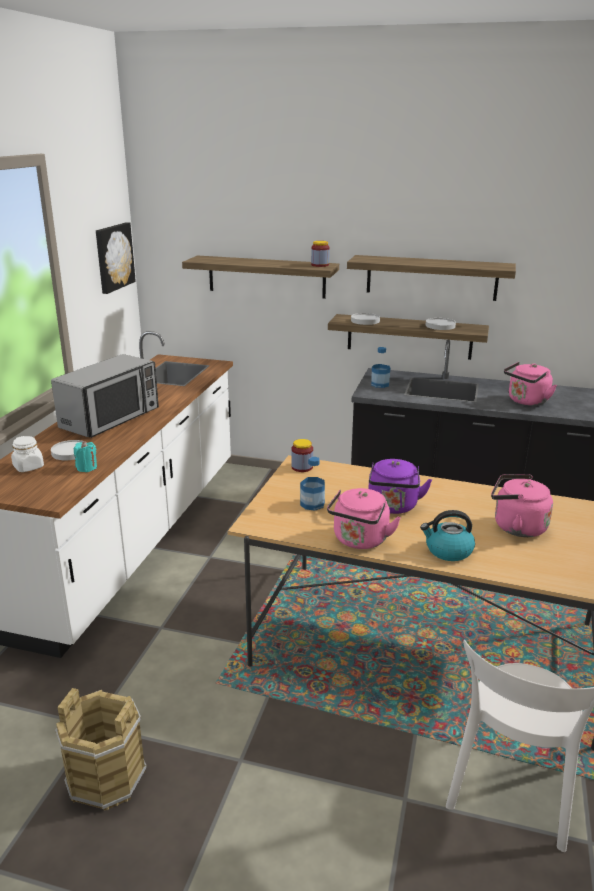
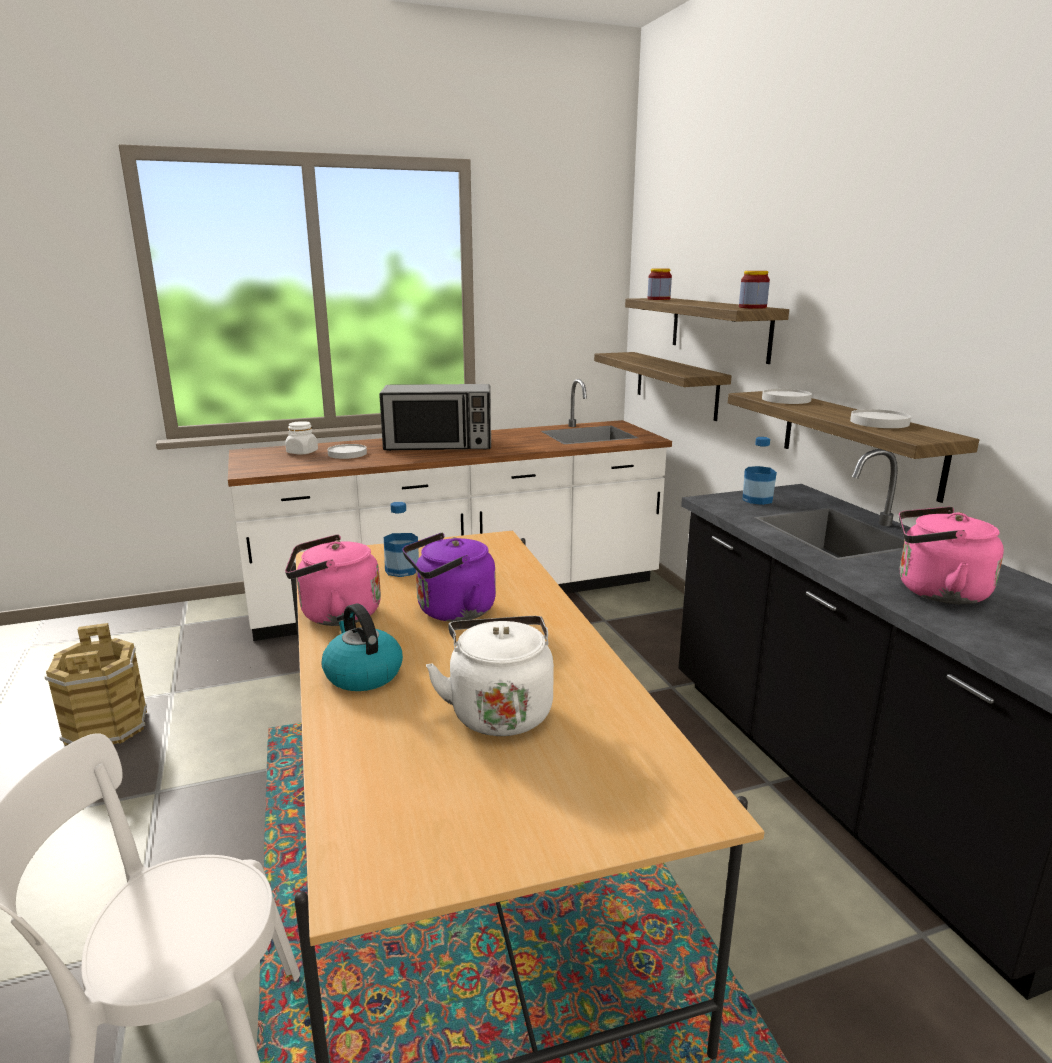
camera: 55 degrees right, 5 degrees down
turquoise candle [74,441,97,472] -> none
picture [96,222,136,294] -> none
jar [291,439,313,472] -> jar moved to [647,269,672,300]
shelf [347,255,516,301] -> shelf moved to [594,352,732,421]
pink kettle [491,474,553,537] -> white kettle [426,616,554,736]

